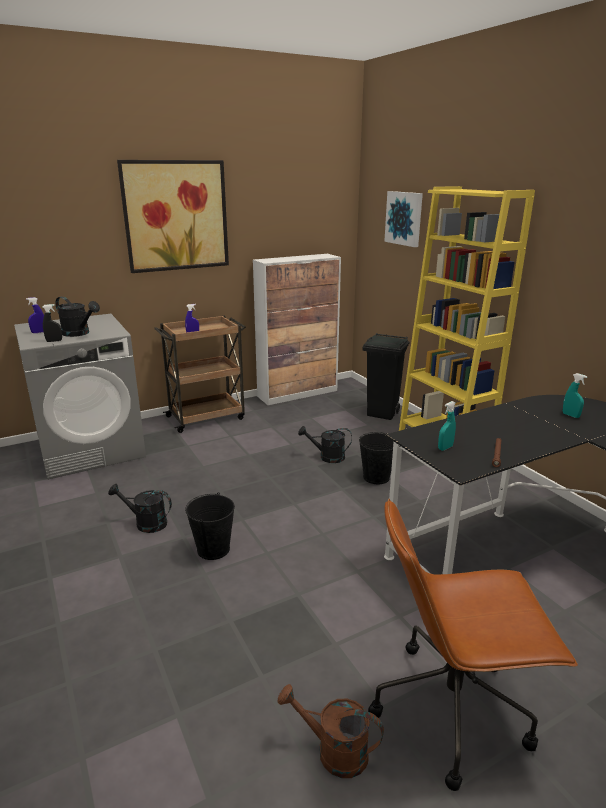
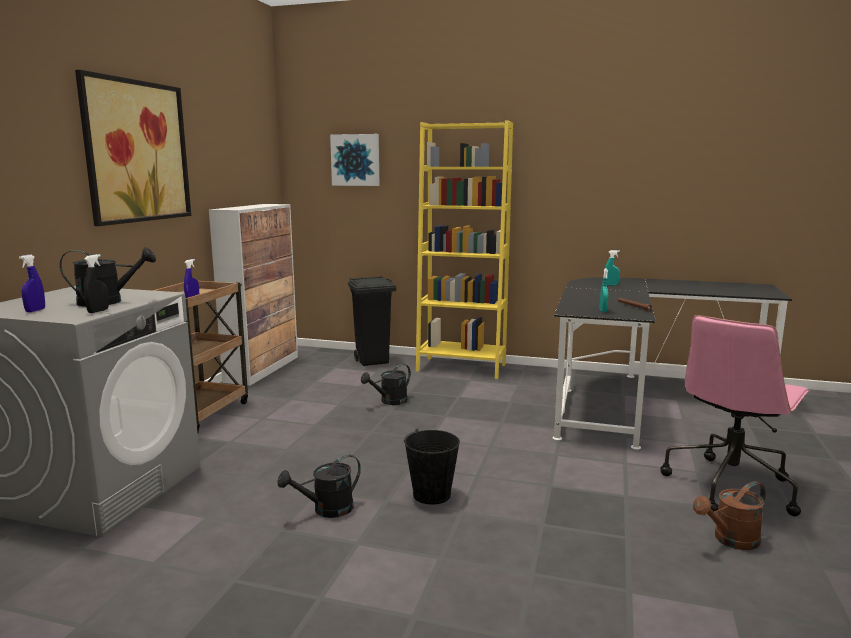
camera: 45 degrees left, 10 degrees down
black bucket [359,432,394,484] -> none
brown office chair [368,499,578,791] -> pink office chair [660,315,809,516]

